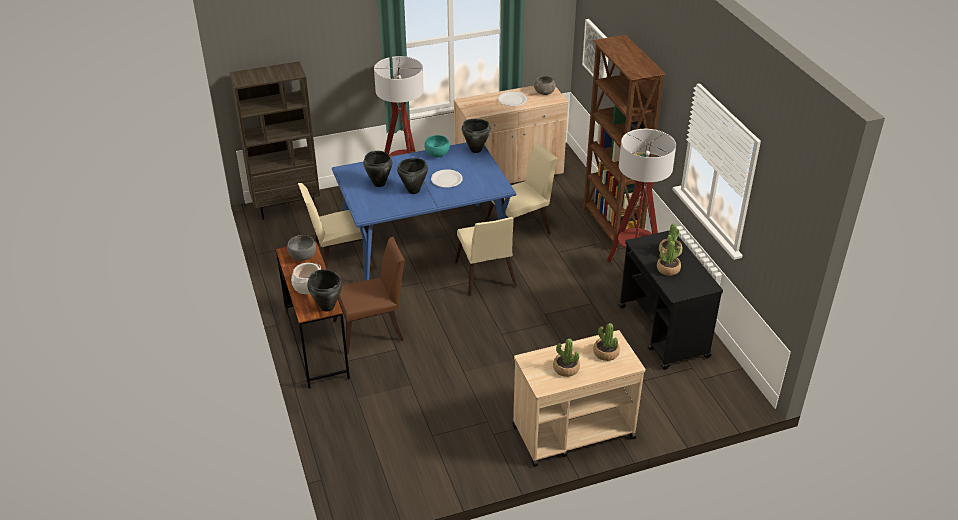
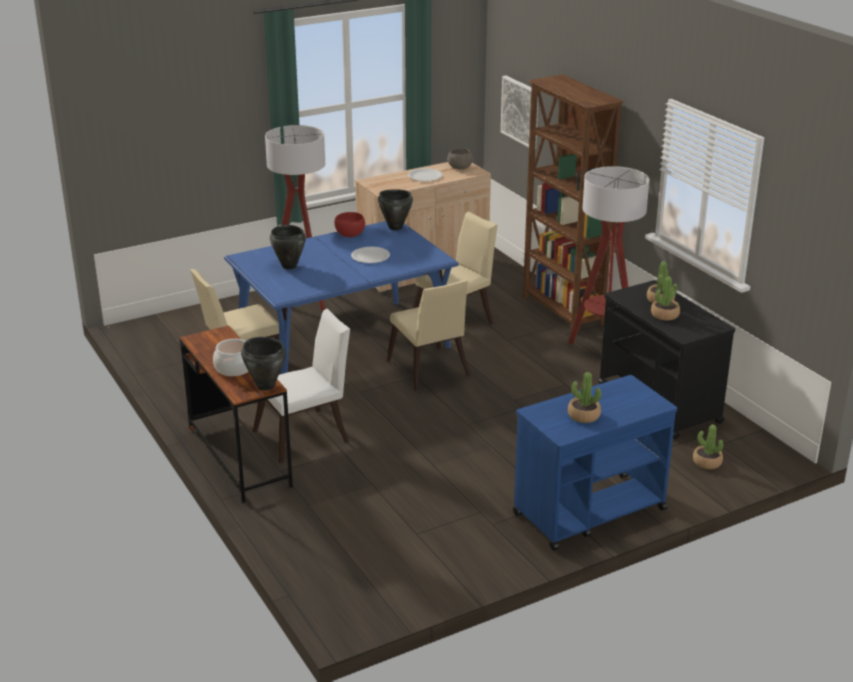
camera: 10 degrees left, 10 degrees down
brown bookcase [229,61,320,220] -> none
grey bowl [287,235,316,261] -> none
brown chair [333,237,405,354] -> white chair [253,309,350,463]
black cooking pot [397,158,428,194] -> none
turquoise bowl [424,135,450,157] -> red bowl [334,212,365,237]
beige cart [512,330,645,467] -> blue cart [513,375,677,551]
potted plant [593,323,620,361] -> potted plant moved to [693,425,723,469]

